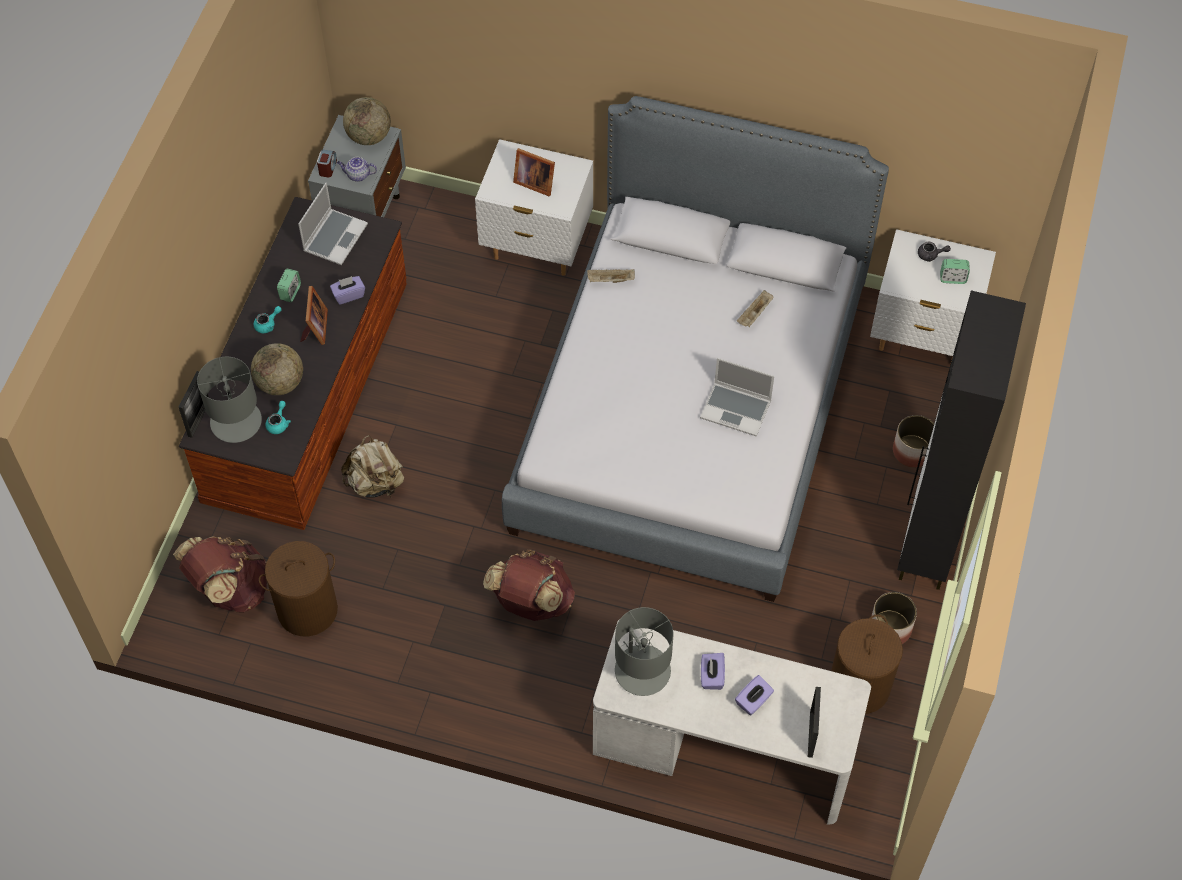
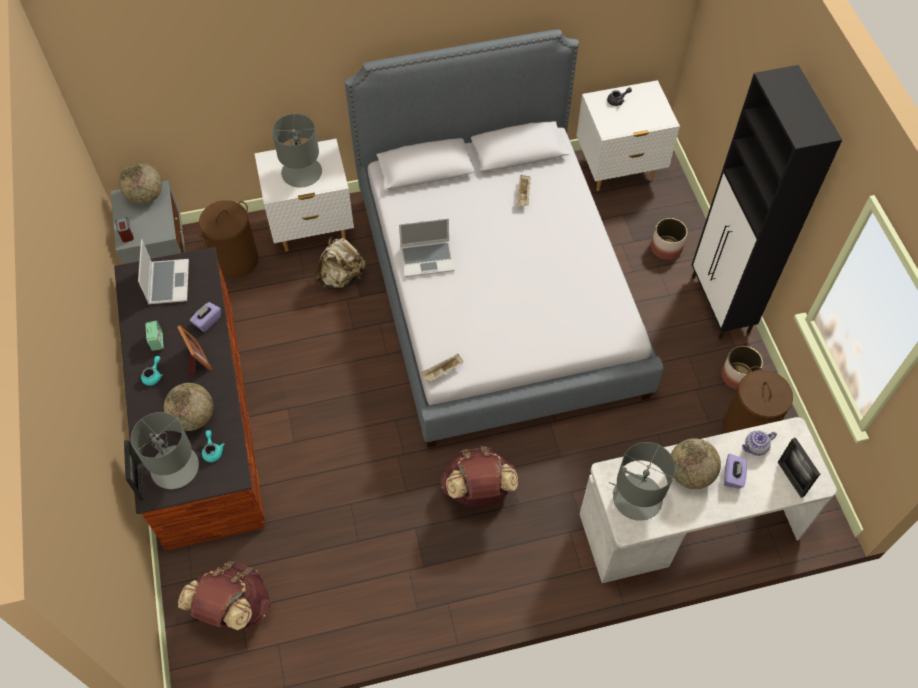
camera: 30 degrees left, 0 degrees up
brown laundry basket [259,541,338,636] -> brown laundry basket moved to [199,200,259,278]
teapot [337,157,377,182] -> teapot moved to [742,430,777,456]
beige backpack [341,435,404,498] -> beige backpack moved to [315,237,366,289]
picture frame [513,148,555,196] -> grey table lamp [272,114,322,188]
beige tray [587,269,635,283] -> beige tray moved to [421,354,463,382]
laptop [700,358,774,436] -> laptop moved to [399,218,455,277]
purple tissue box [701,653,725,690] -> globe [671,438,721,489]
alarm clock [940,259,970,284] -> none

